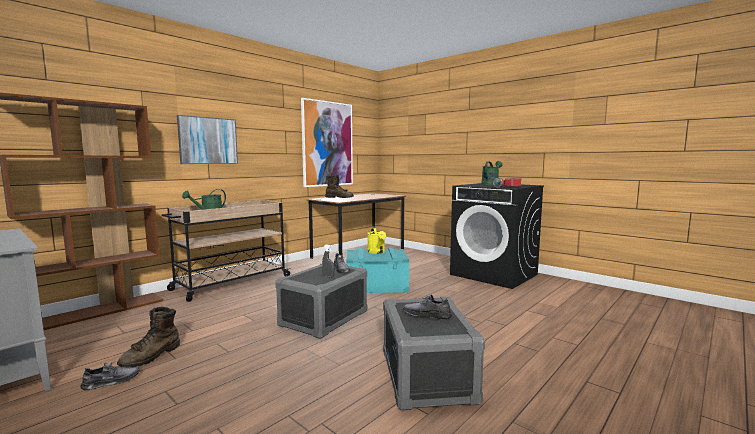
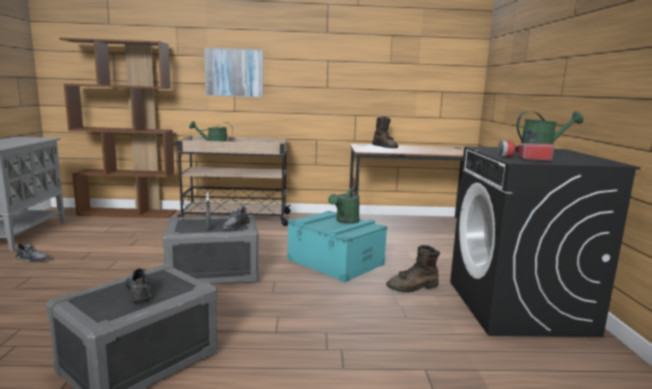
camera: 45 degrees right, 5 degrees up
brown boot [117,307,180,367] -> brown boot moved to [386,245,440,293]
picture [301,98,353,187] -> none
yellow watering can [367,226,386,254] -> green watering can [328,187,360,224]

